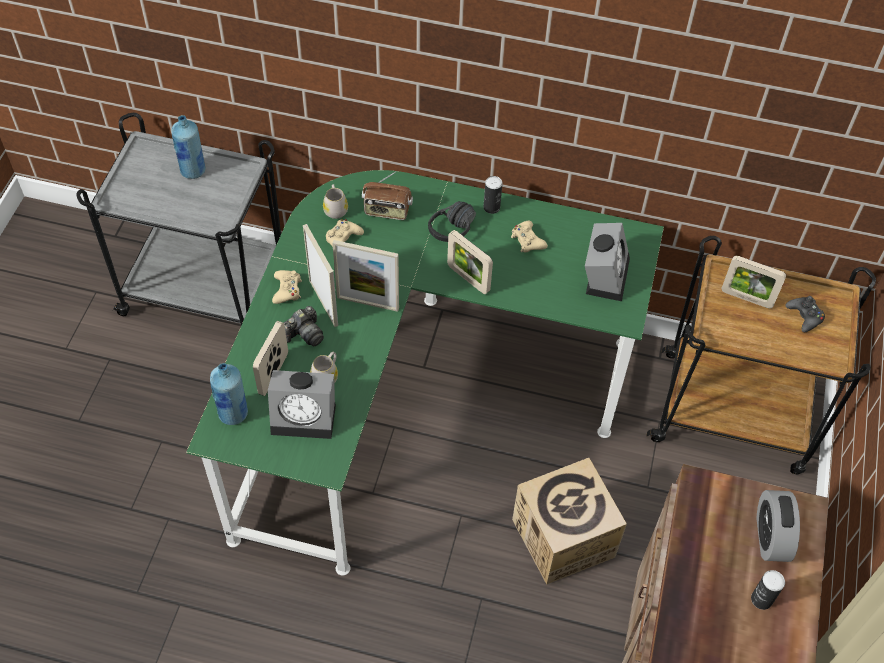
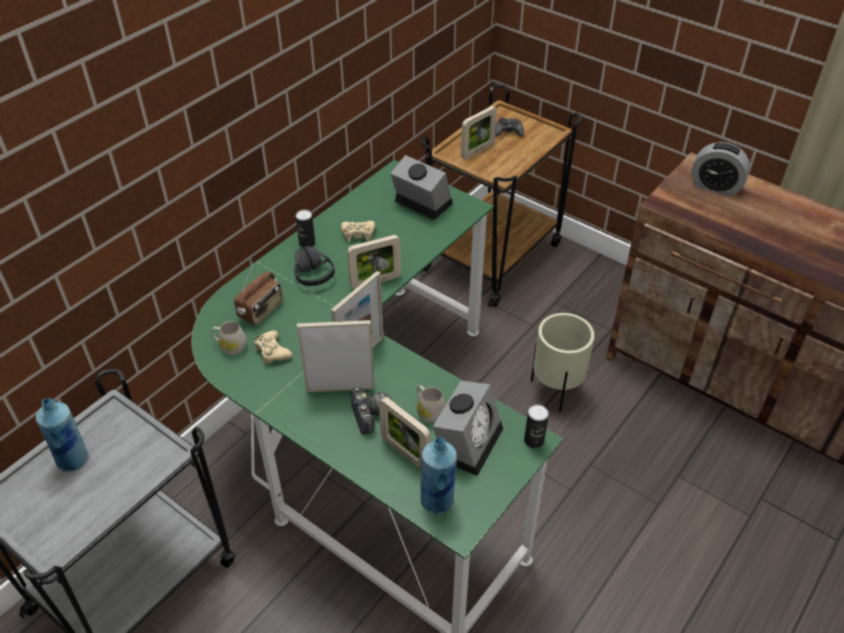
camera: 65 degrees left, 10 degrees down
beige game controller [272,270,302,304] -> none
cardboard box [512,458,627,584] -> beige planter [531,313,595,412]
can [751,570,785,610] -> can moved to [524,404,549,448]

